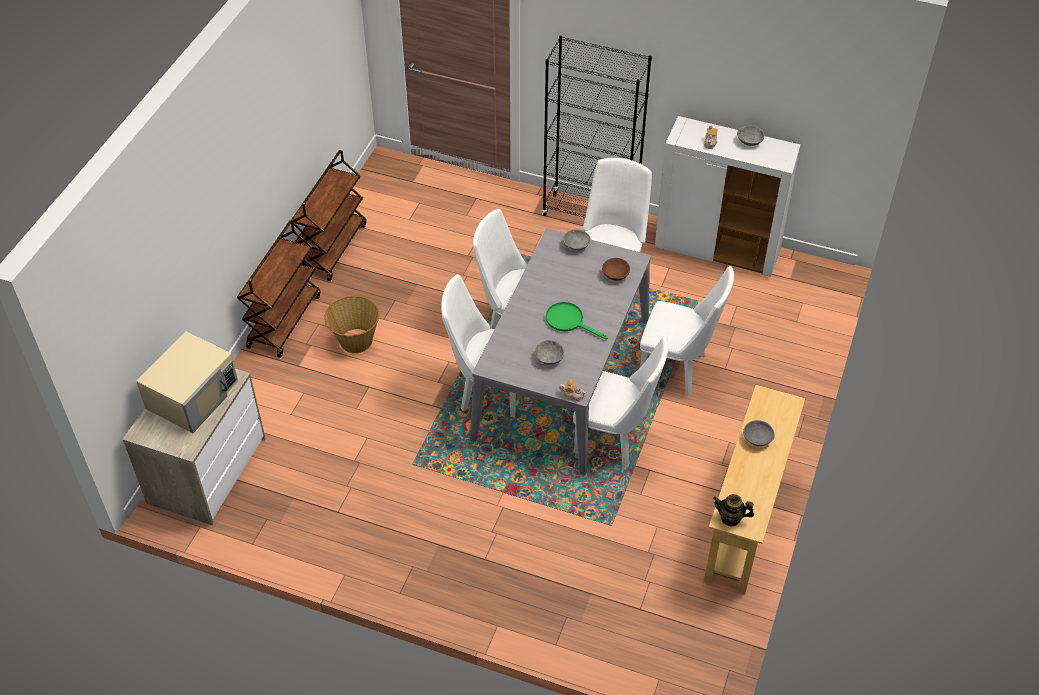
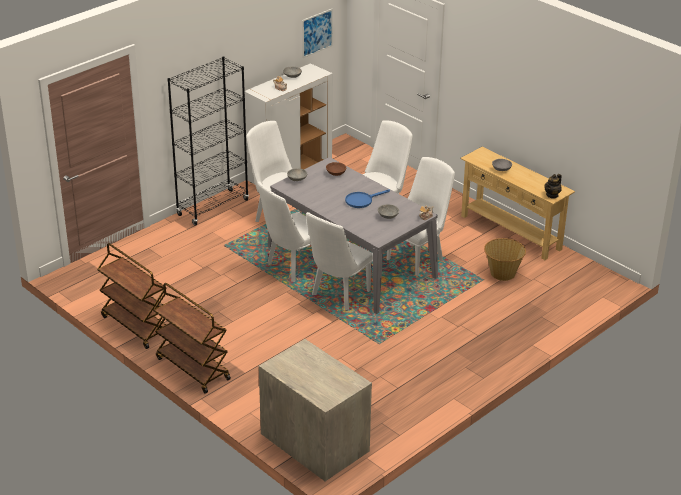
camera: 65 degrees left, 15 degrees down
beige microwave [136,331,238,433] -> none
basket [324,296,379,353] -> basket moved to [484,238,526,281]
green frying pan [546,302,608,339] -> blue frying pan [345,189,390,208]
none -> picture [302,9,333,58]

